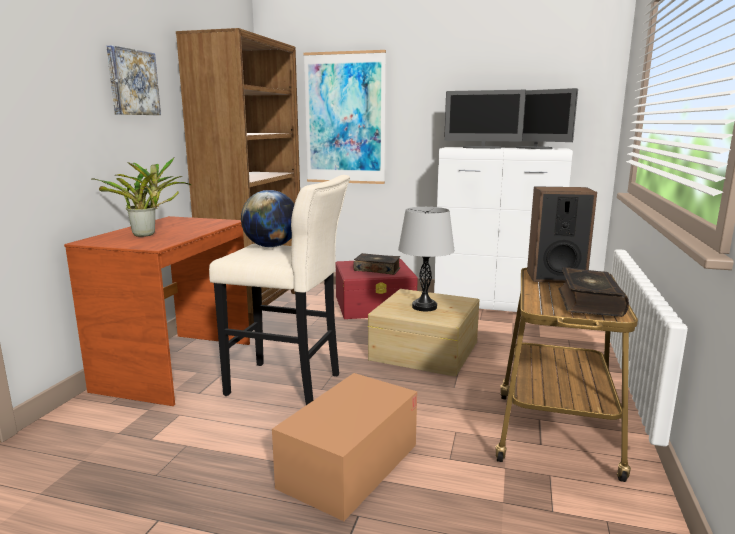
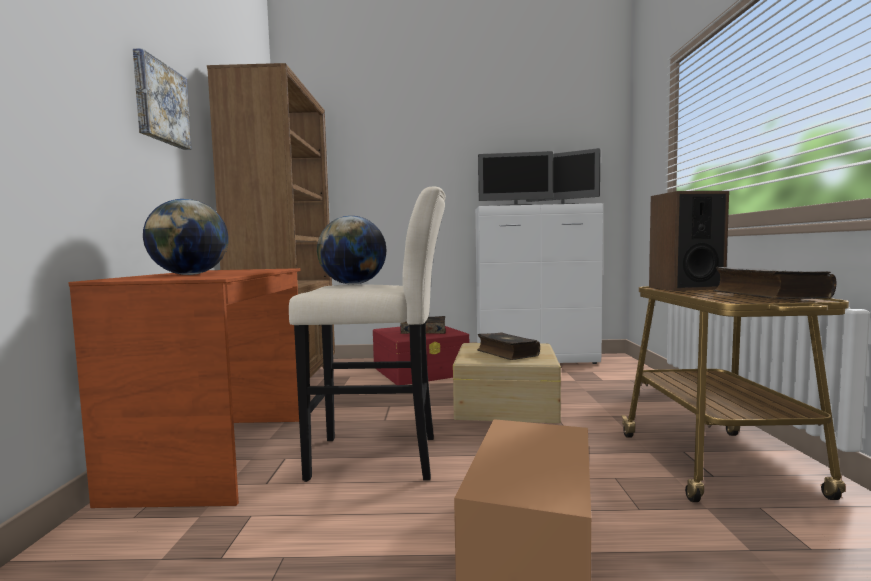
camera: 15 degrees left, 10 degrees down
potted plant [92,157,191,237] -> globe [143,199,229,275]
picture [303,50,386,184] -> none
grey table lamp [398,207,455,311] -> book [477,333,540,360]

